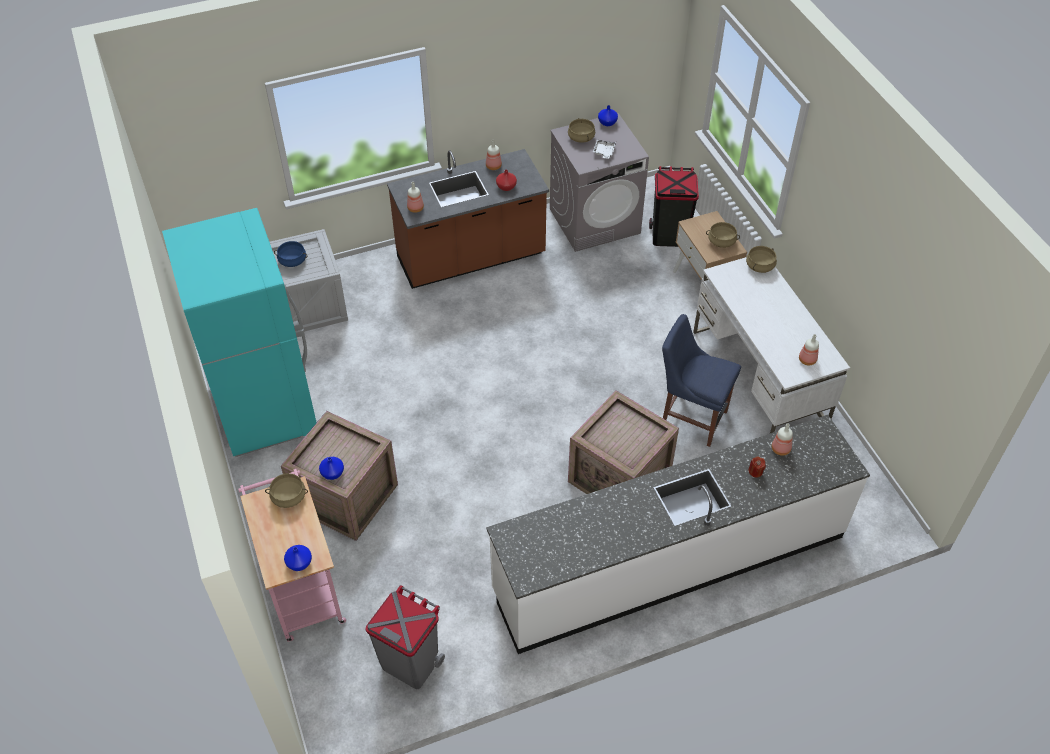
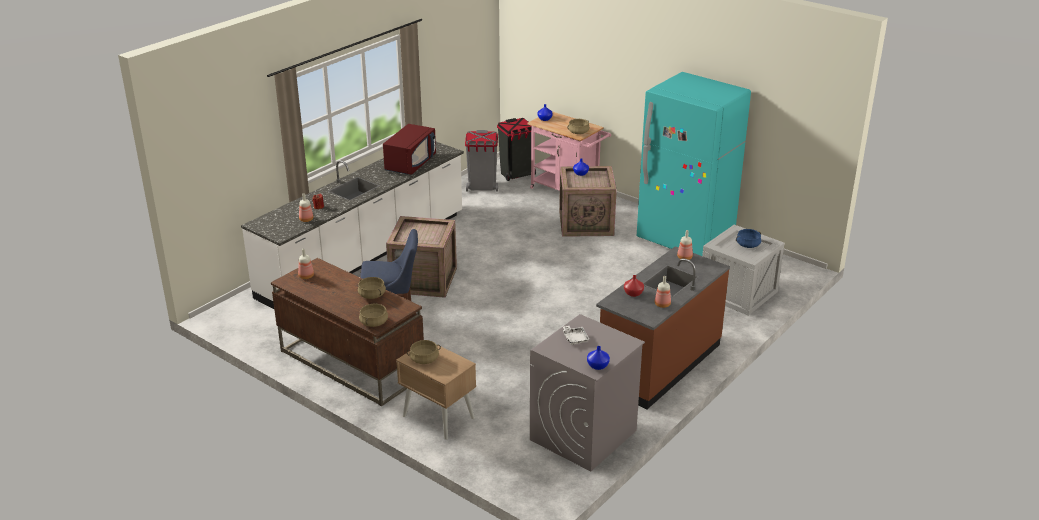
camera: 150 degrees right, 20 degrees down
beige cooking pot [568,118,596,143] -> beige cooking pot moved to [358,277,386,299]
black trash can [649,166,699,247] -> black trash can moved to [497,118,536,181]
white desk [693,257,850,433] -> brown desk [271,258,424,406]
none -> red microwave [383,124,436,175]

